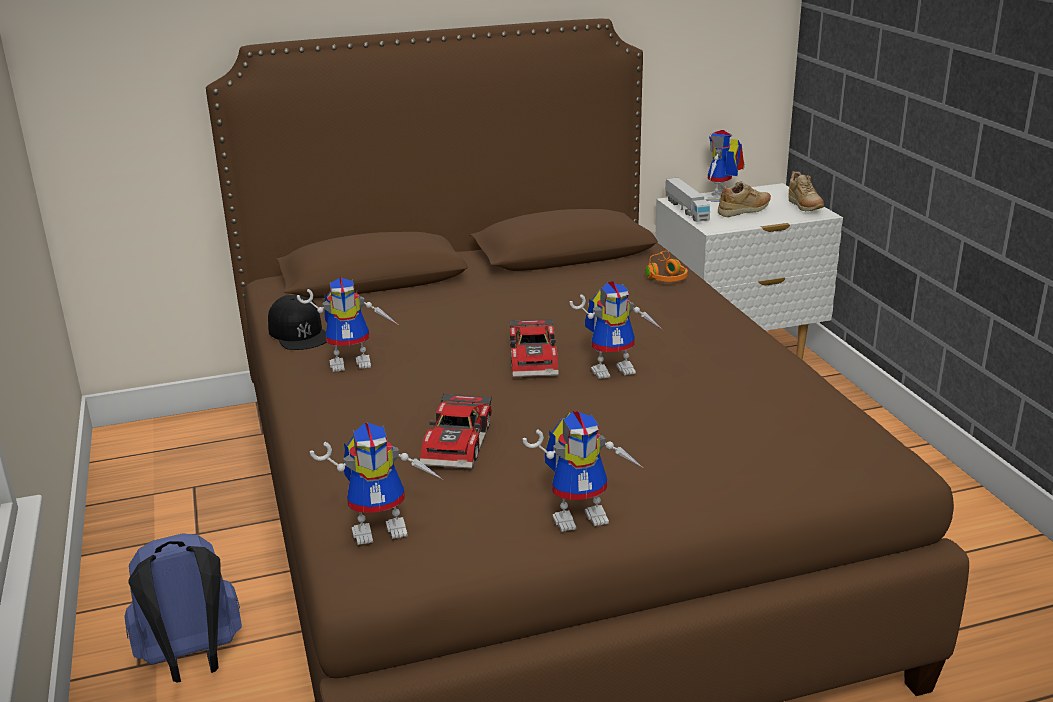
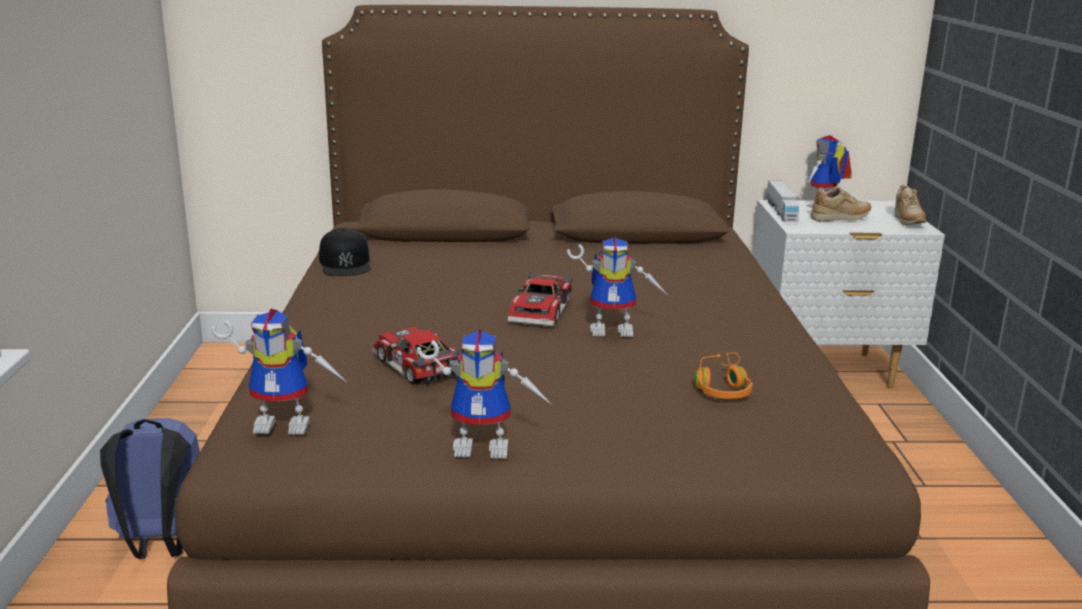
camera: 15 degrees right, 5 degrees down
toy robot [297,277,397,372] -> none
toy car [420,393,492,469] -> toy car turned 120 degrees clockwise [371,327,462,384]
orange headphones [646,251,688,282] -> orange headphones moved to [694,353,753,399]

